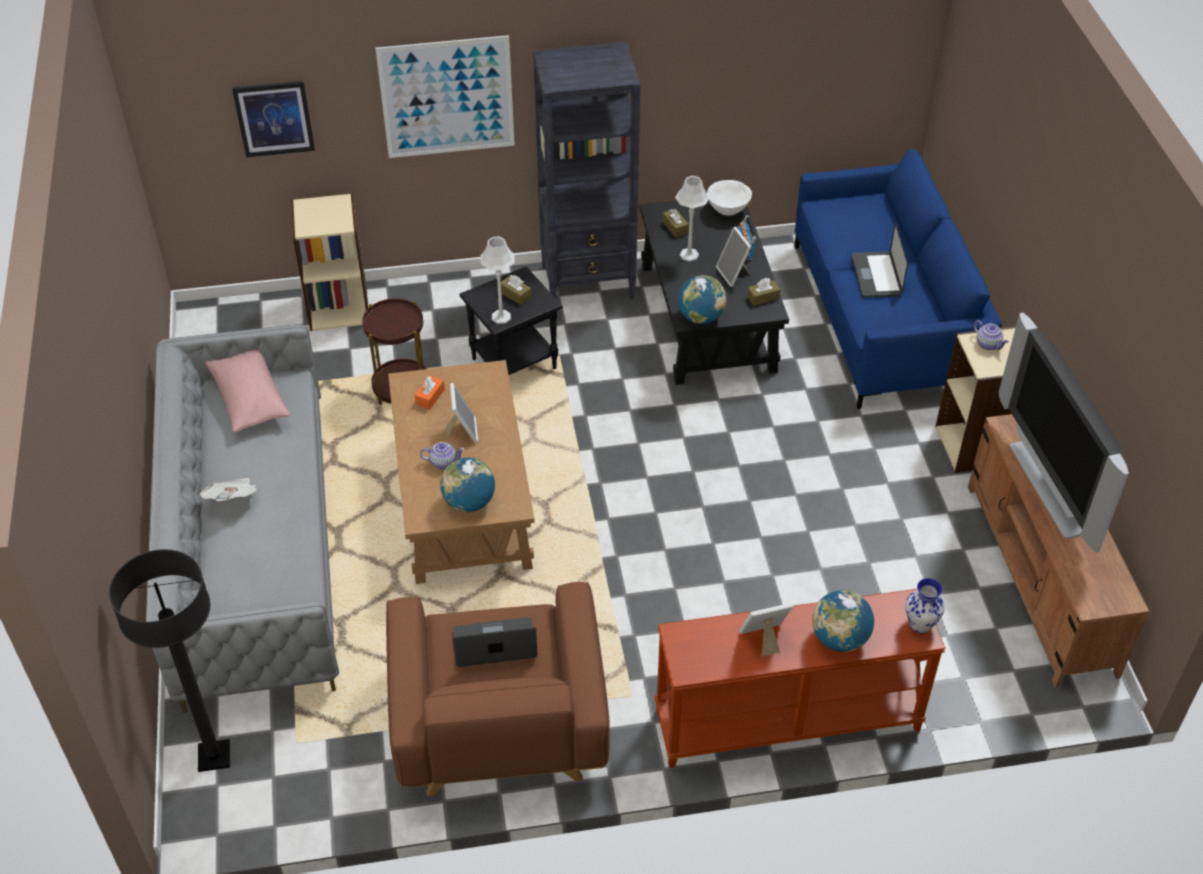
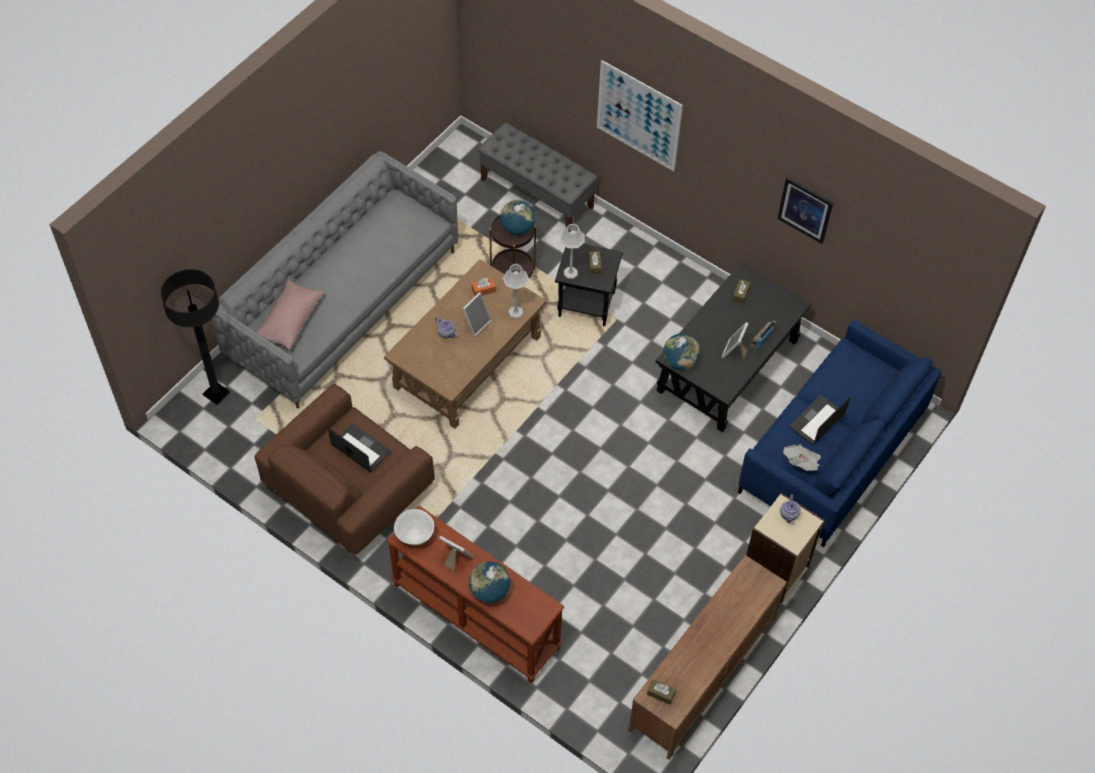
camera: 45 degrees right, 10 degrees up
newspaper [200,478,258,501] -> newspaper moved to [783,444,821,471]
pink pillow [205,350,290,433] -> pink pillow moved to [257,279,324,350]
picture [232,81,315,157] -> picture moved to [777,177,833,244]
beige bookcase [291,193,369,331] -> grey bench [478,122,598,232]
globe [440,458,495,512] -> globe moved to [500,200,535,235]
black bookcase [533,42,641,299] -> none
grey table lamp [675,176,710,261] -> grey table lamp moved to [503,264,529,319]
white bowl [707,180,752,216] -> white bowl moved to [394,509,434,545]
brown tissue box [747,278,781,306] -> brown tissue box moved to [647,679,676,705]
vase [905,578,945,633] -> none
television [998,313,1129,552] -> none

